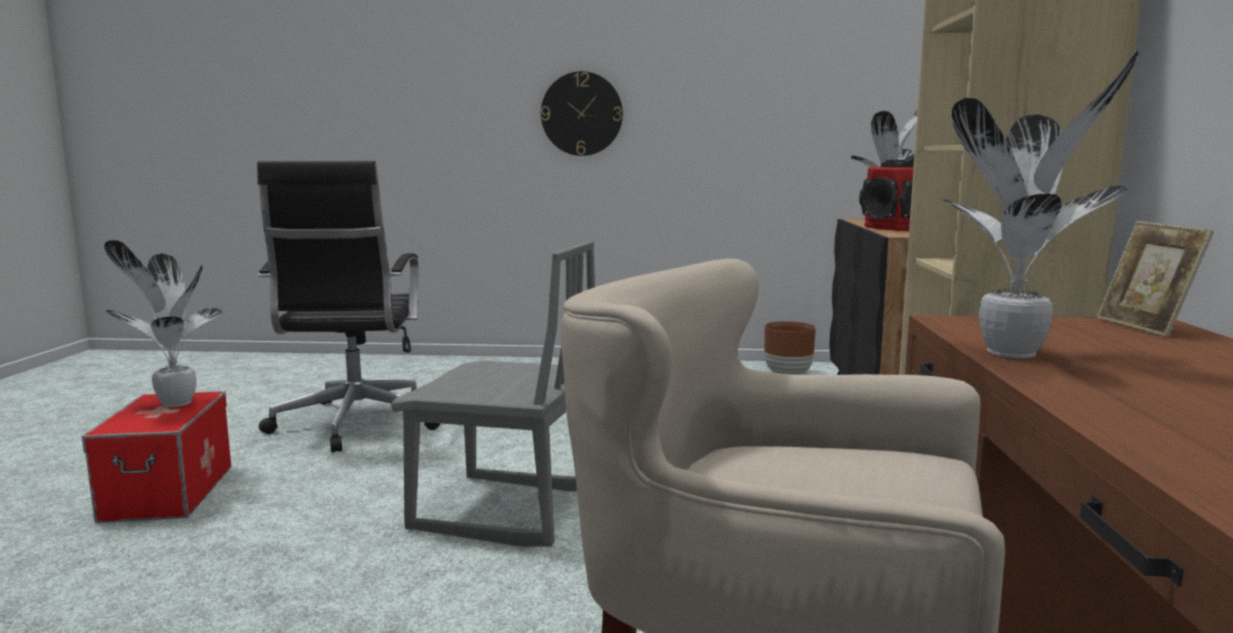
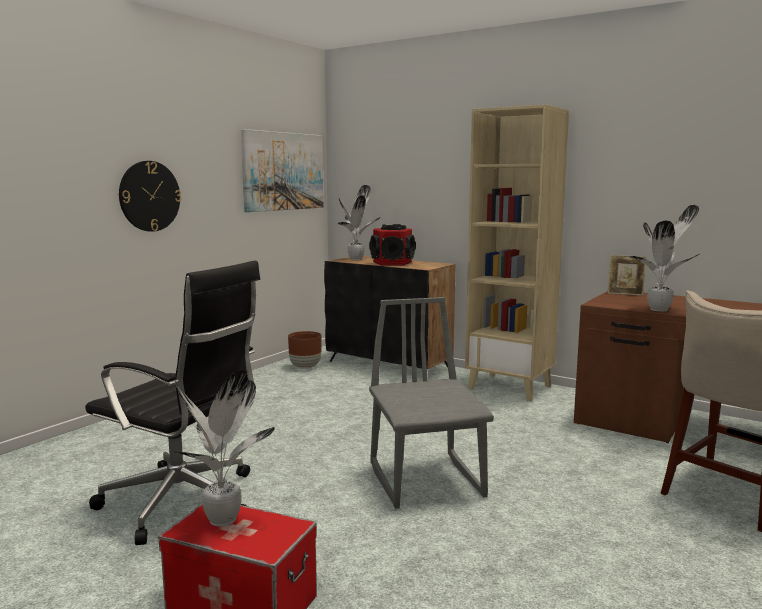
camera: 60 degrees left, 0 degrees up
grey chair [391,241,595,547] -> grey chair turned 60 degrees counterclockwise [369,297,494,509]
none -> picture [241,129,324,212]

